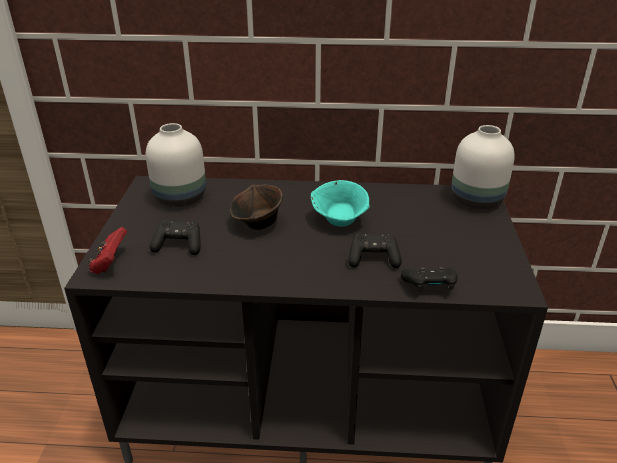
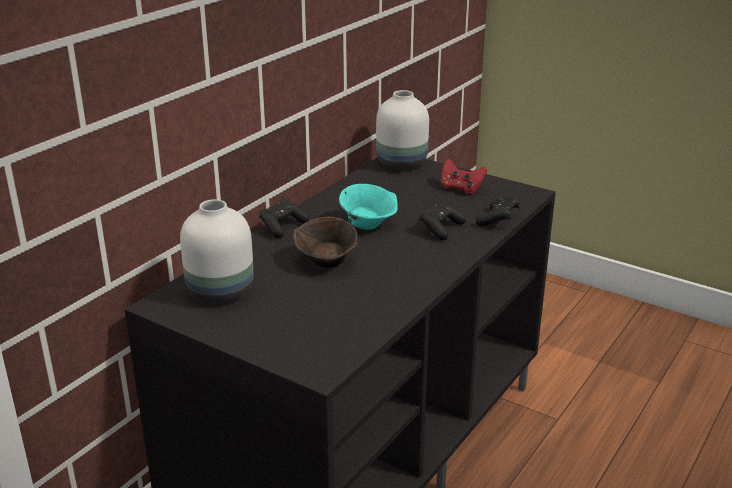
camera: 60 degrees left, 5 degrees down
red game controller [87,227,127,274] -> red game controller moved to [441,159,487,194]
black game controller [150,220,200,255] -> black game controller moved to [260,199,310,238]

